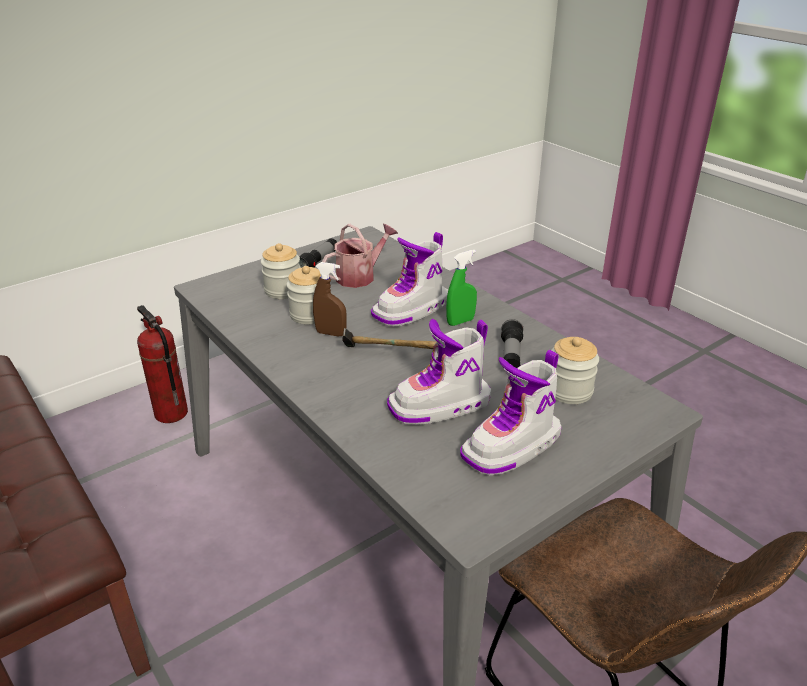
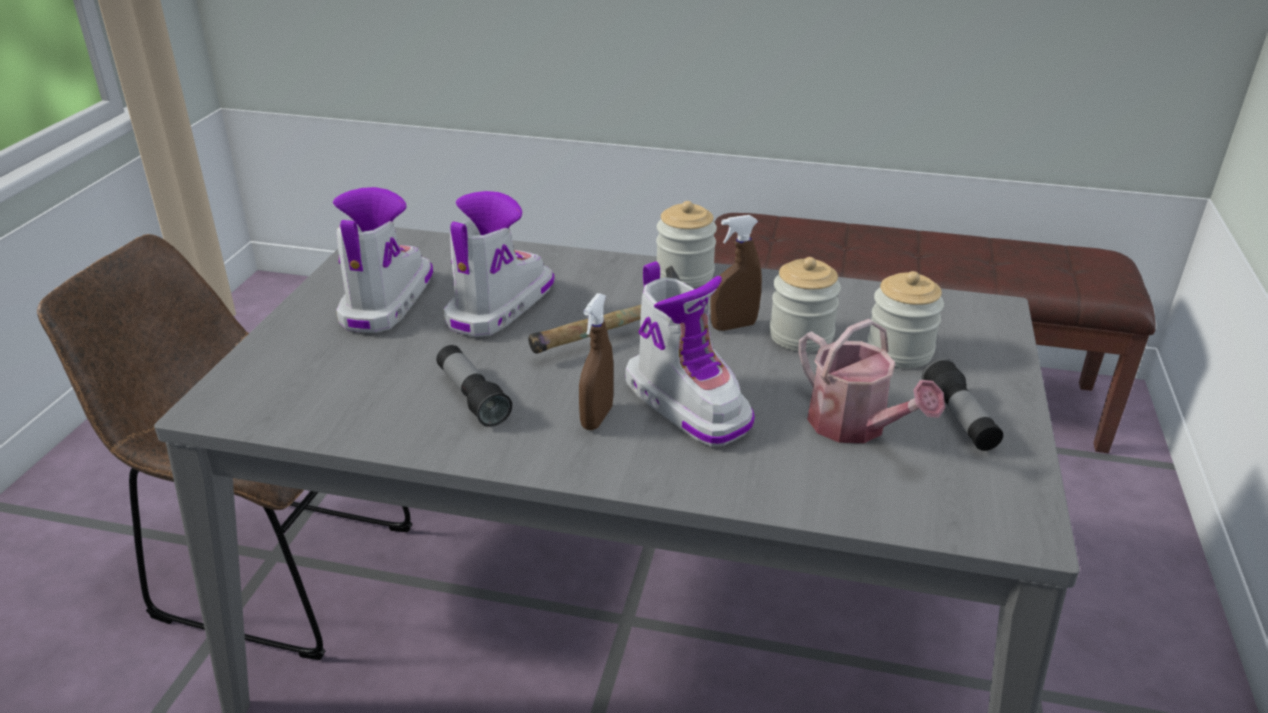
camera: 140 degrees right, 0 degrees up
fire extinguisher [137,305,188,423] -> none
watering can [322,224,398,288] -> watering can turned 45 degrees counterclockwise [798,319,945,443]
boot [371,232,448,327] -> boot turned 135 degrees clockwise [625,261,755,447]
green spray bottle [446,250,477,326] -> brown spray bottle [579,293,614,430]
jar [552,337,599,404] -> jar moved to [656,201,717,287]

